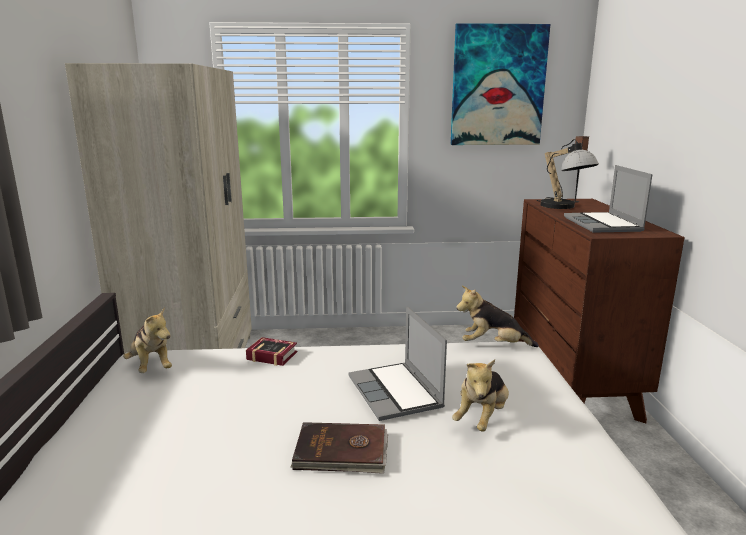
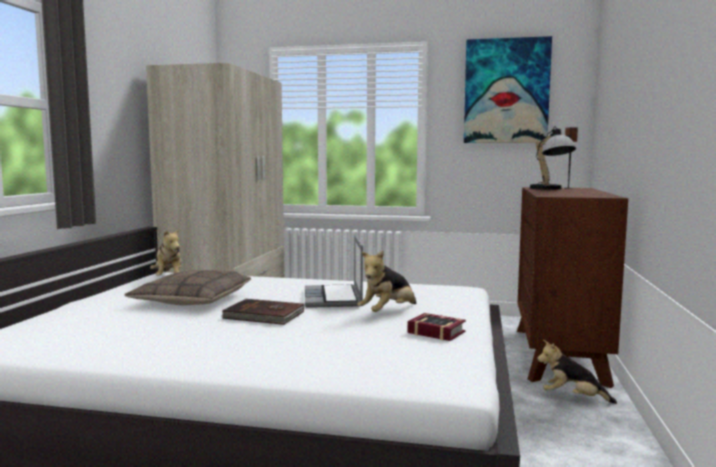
camera: 15 degrees right, 10 degrees down
book [246,337,297,366] -> book moved to [407,313,466,341]
plush toy [456,286,539,347] -> plush toy moved to [537,340,617,404]
laptop [564,165,653,233] -> none
none -> pillow [124,270,251,305]

